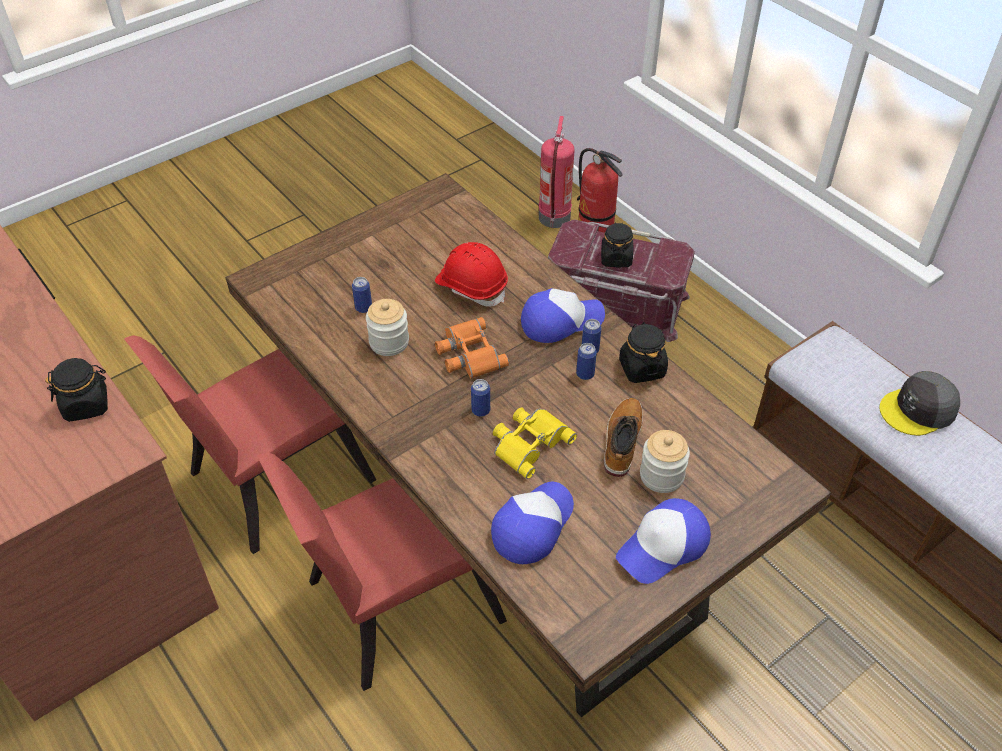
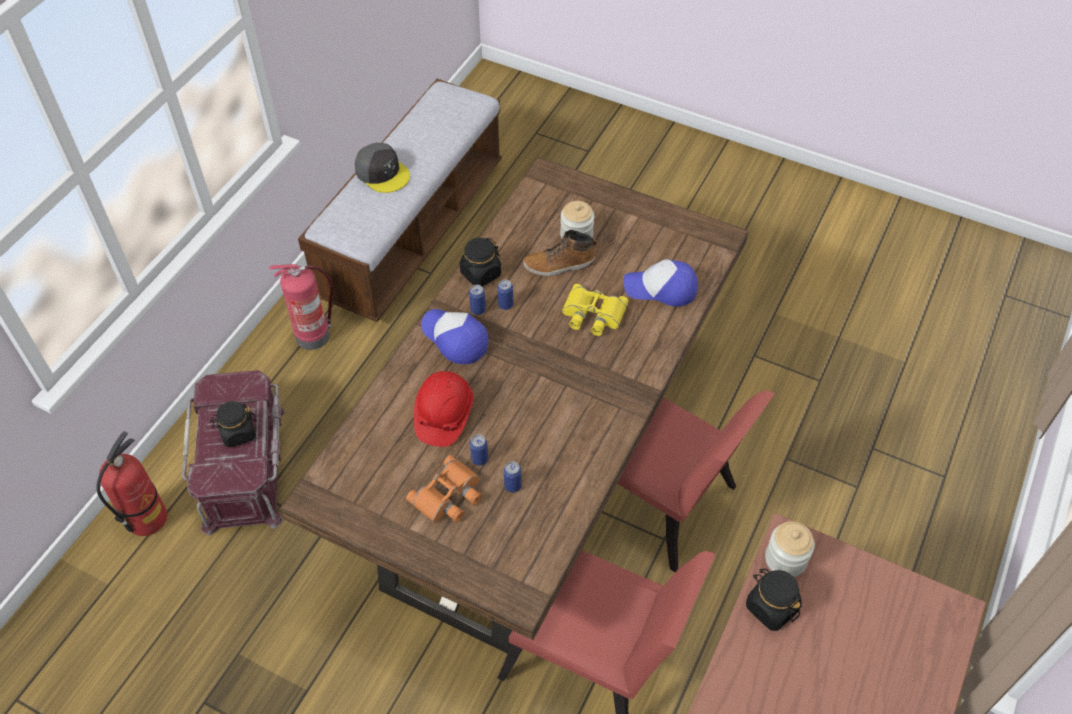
camera: 115 degrees left, 5 degrees up
jar [366,299,409,356] -> jar moved to [765,521,815,577]
orange binoculars [435,317,509,378] -> orange binoculars moved to [406,455,482,523]
can [471,379,490,417] -> can moved to [470,434,488,465]
fire extinguisher [539,116,575,228] -> fire extinguisher moved to [270,264,334,350]
cap [616,498,711,584] -> none

